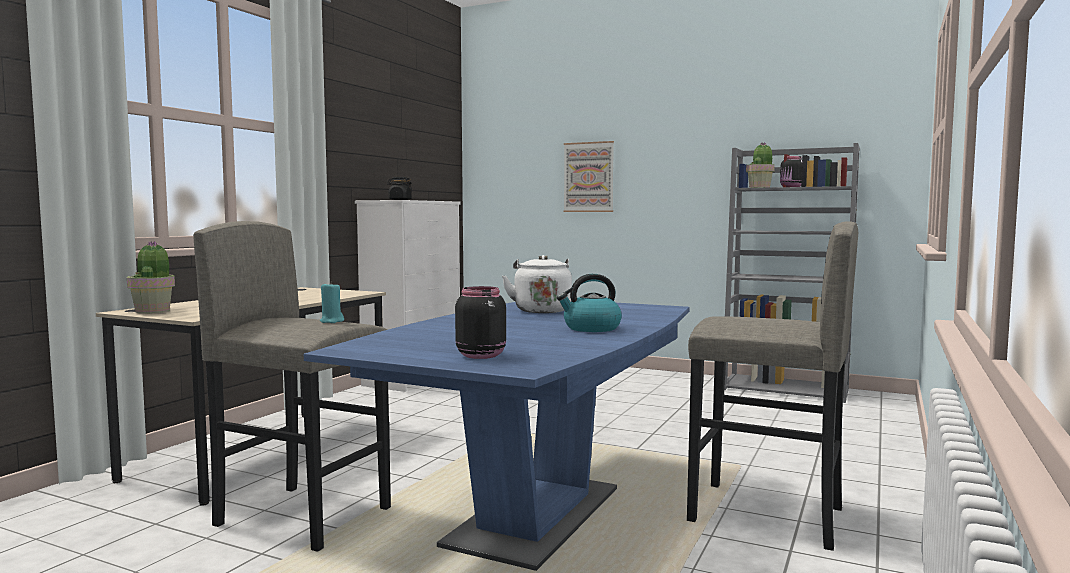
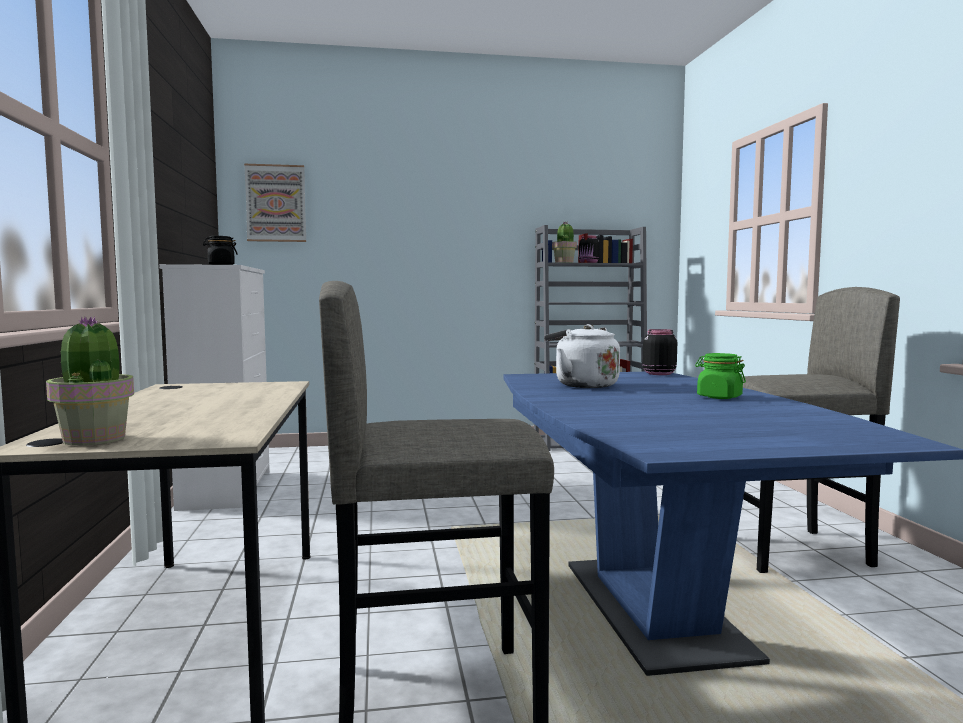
camera: 35 degrees left, 0 degrees up
turquoise candle [320,281,344,323] -> none
black jar [455,286,506,359] -> black jar moved to [643,329,677,375]
kettle [557,274,622,332] -> green jar [695,353,746,399]
picture [563,141,614,212] -> picture moved to [244,164,306,242]

